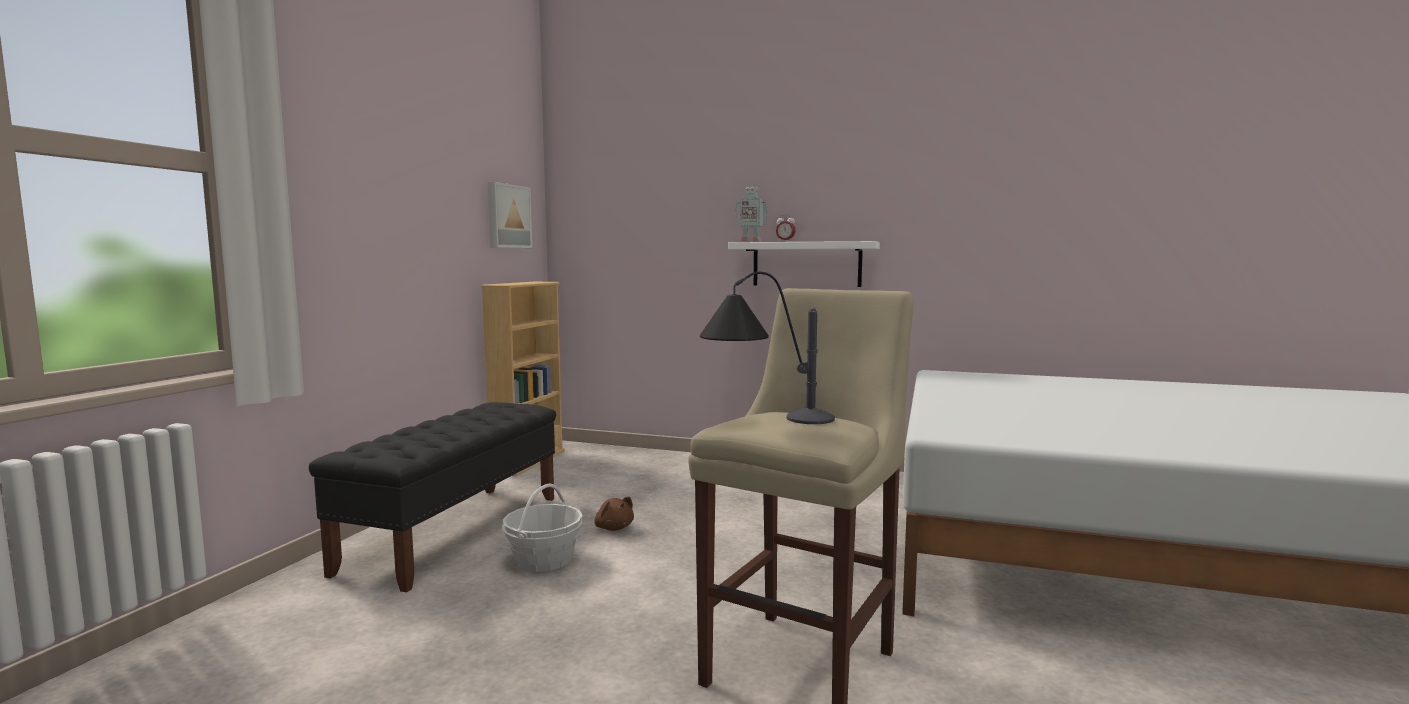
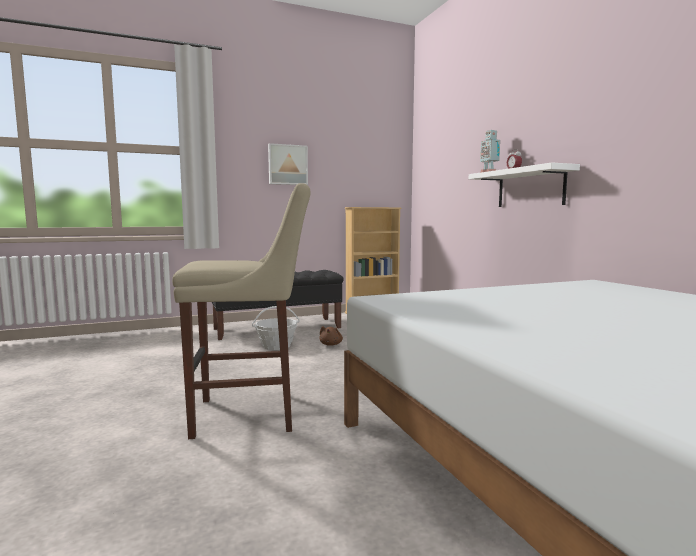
camera: 50 degrees right, 0 degrees up
picture [488,182,532,248] -> picture moved to [268,143,308,185]
table lamp [700,271,835,424] -> none

